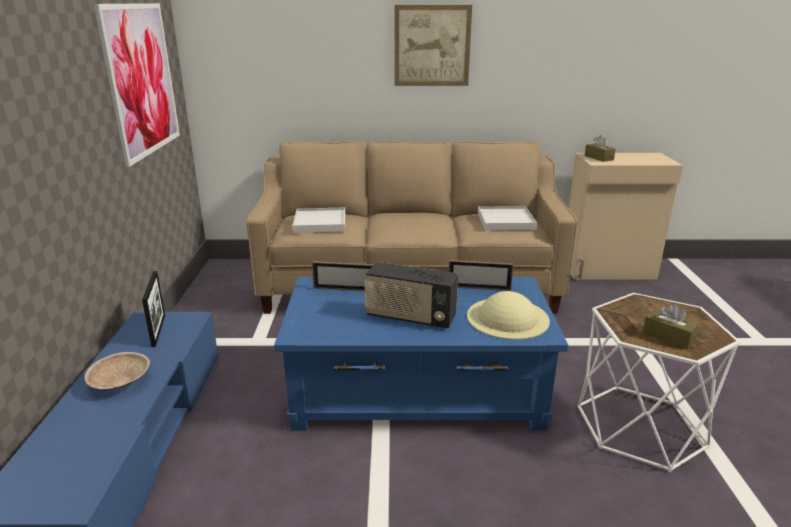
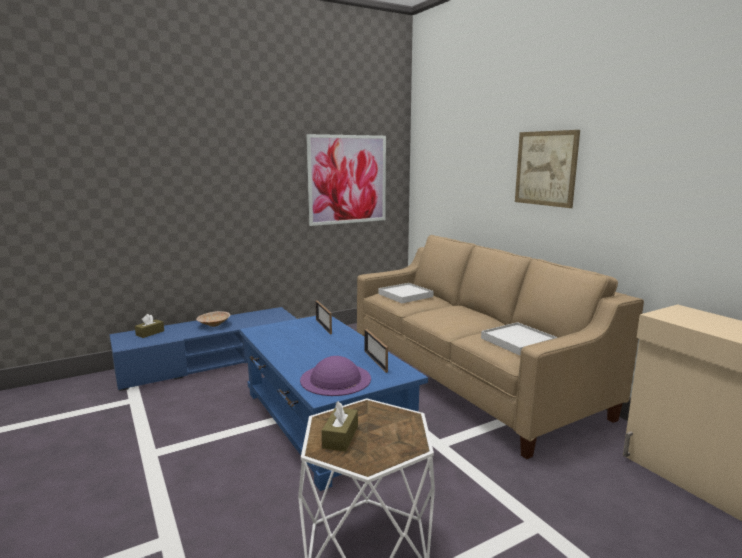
camera: 60 degrees right, 10 degrees down
picture frame [142,271,165,347] -> none
radio [365,262,458,328] -> none
beige hat [467,291,550,340] -> purple hat [300,356,371,396]
brown tissue box [585,135,616,162] -> brown tissue box moved to [135,314,164,338]

